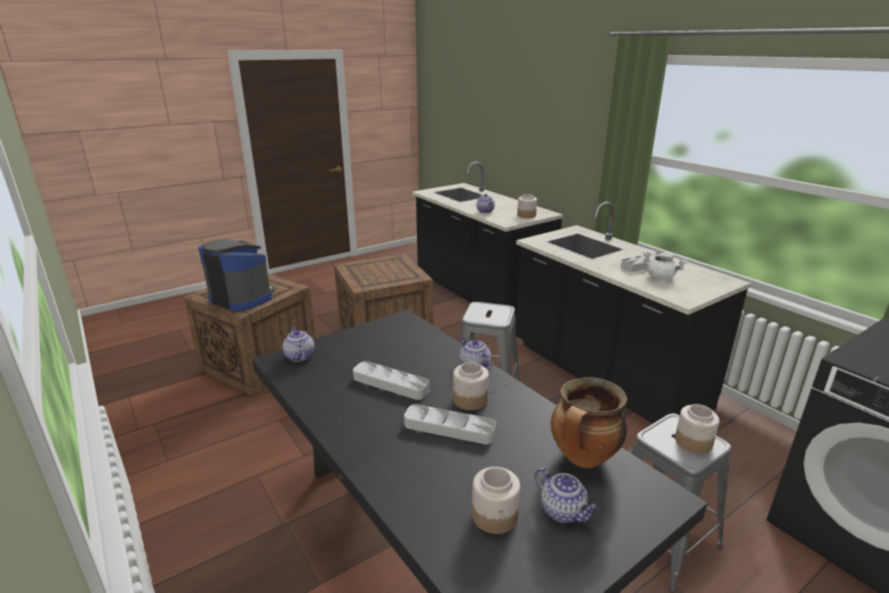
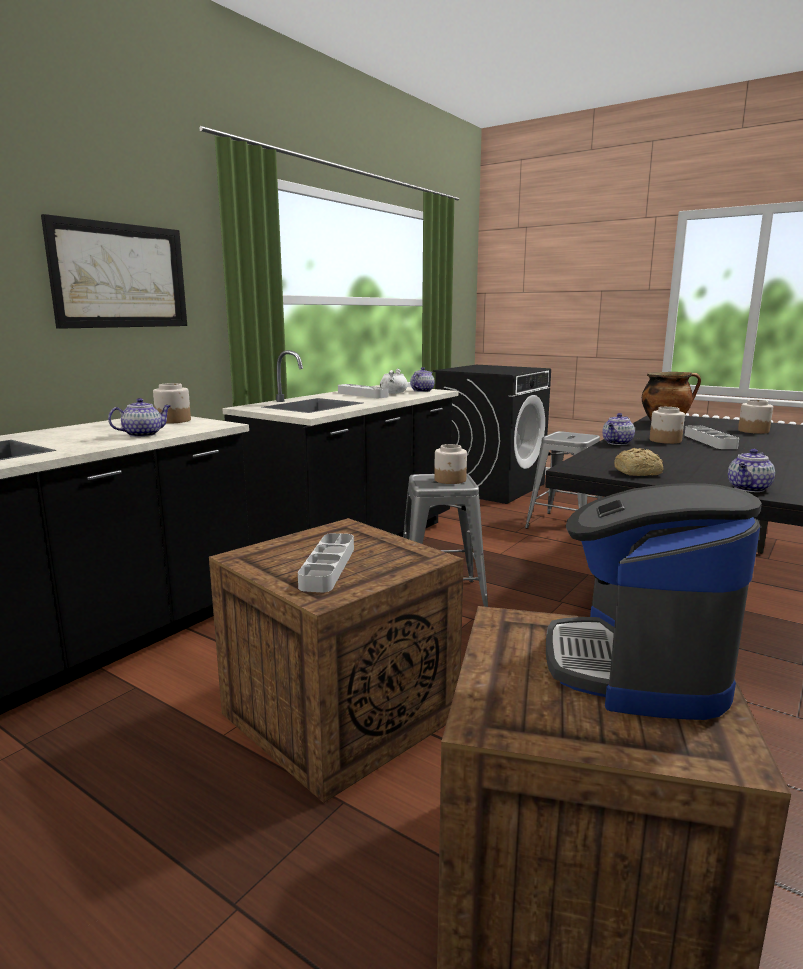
camera: 110 degrees left, 10 degrees down
grey tray [353,361,429,400] -> grey tray moved to [298,533,354,592]
teapot [535,468,599,523] -> teapot moved to [410,367,435,392]
jar [675,404,720,454] -> jar moved to [434,444,467,484]
none -> picture [41,214,187,329]
none -> bread [614,448,663,476]

